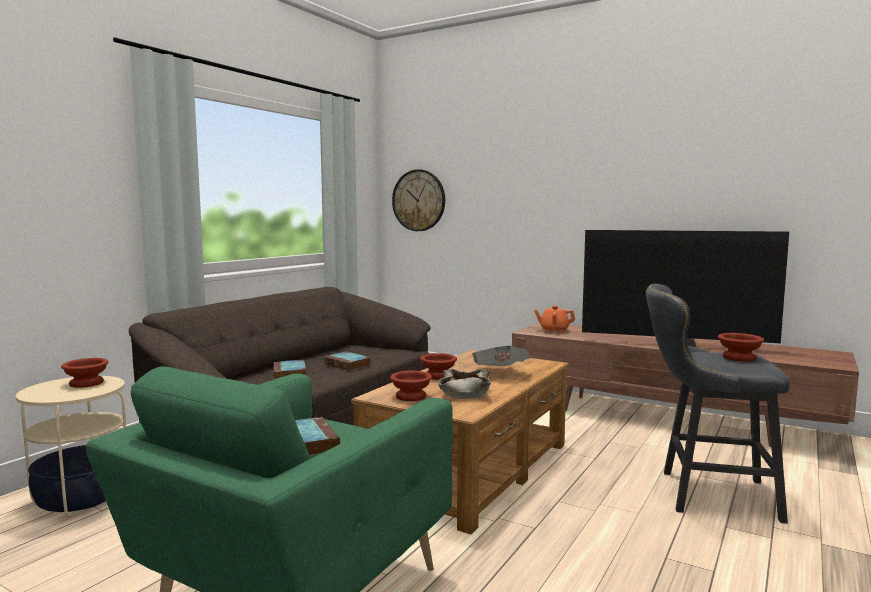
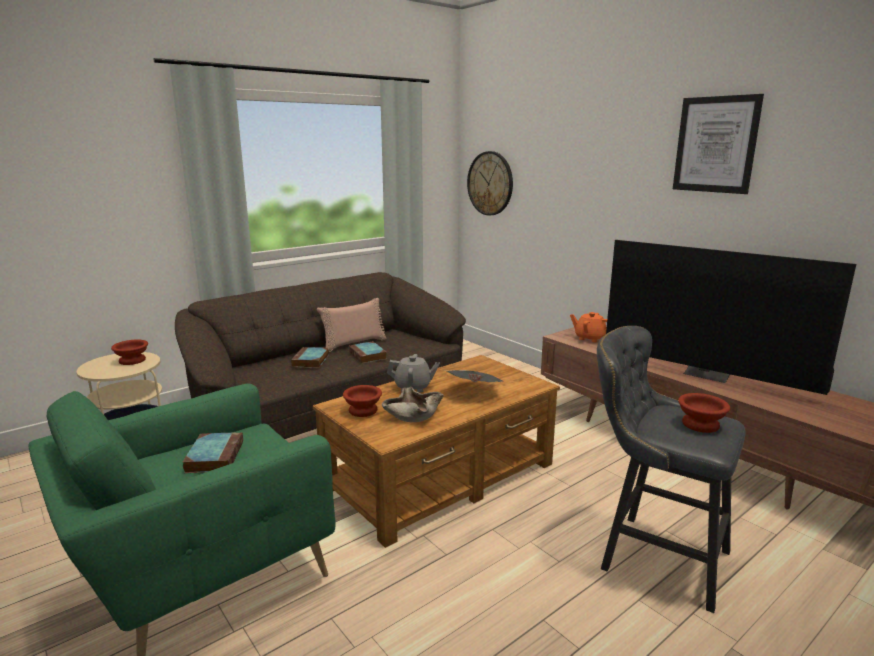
camera: 20 degrees right, 10 degrees up
brown bowl [420,353,457,380] -> grey teapot [387,354,440,392]
none -> beige pillow [317,298,386,352]
none -> picture [673,94,764,194]

